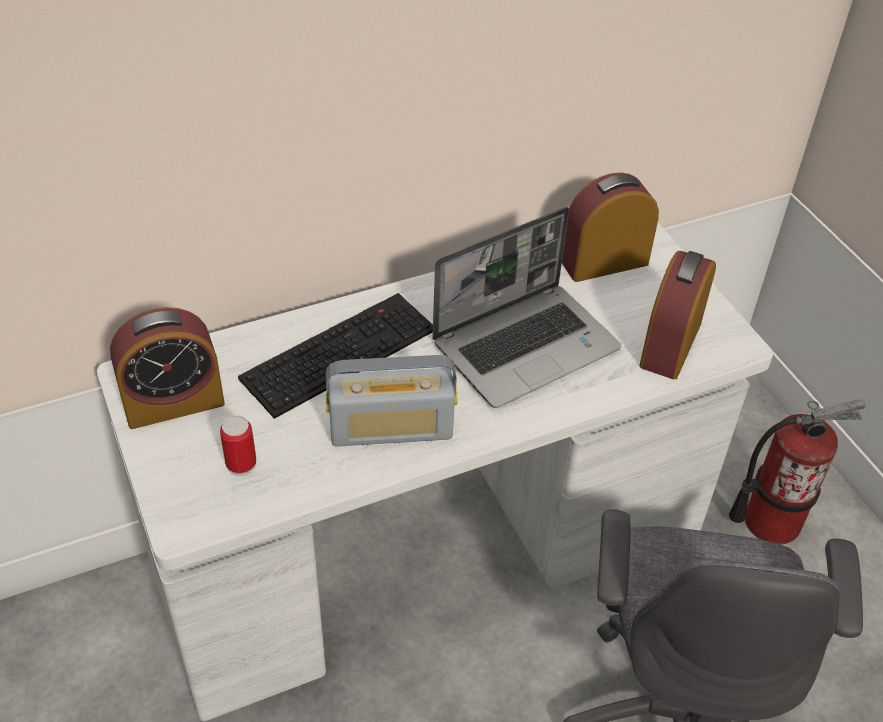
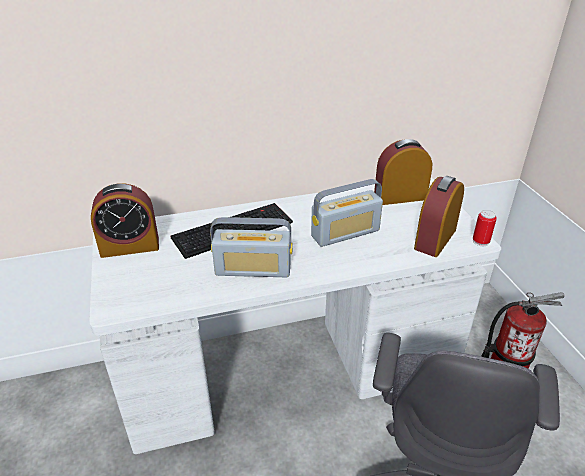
camera: 10 degrees right, 10 degrees down
can [220,415,256,476] -> can moved to [473,210,497,246]
laptop [432,207,622,408] -> radio [311,179,383,247]

